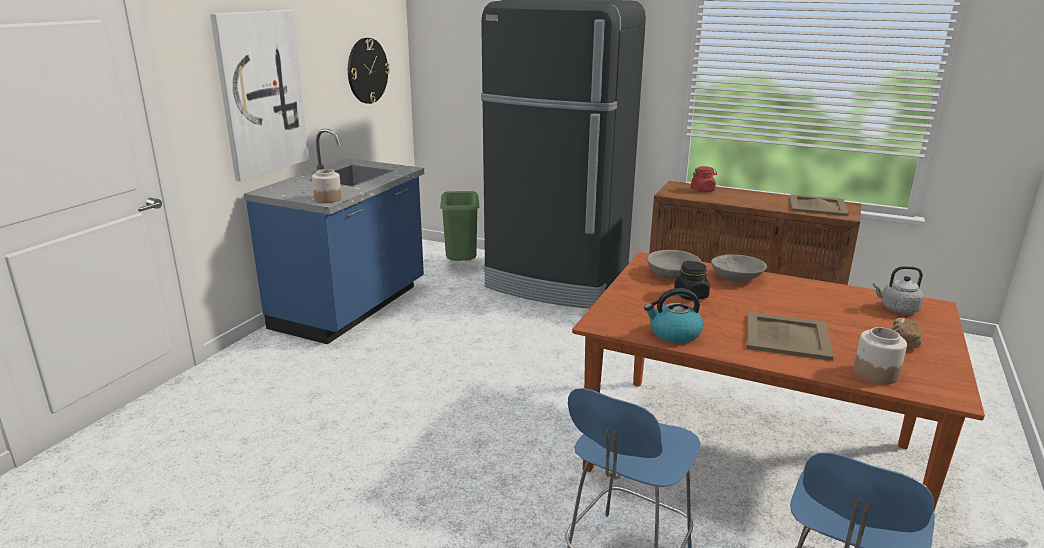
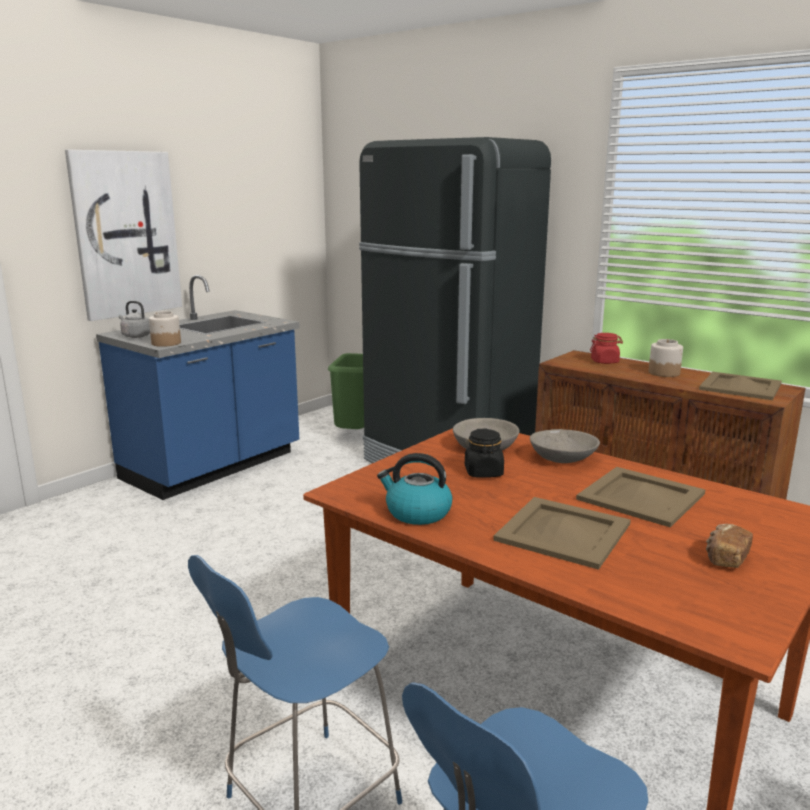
camera: 15 degrees right, 5 degrees down
wall clock [348,38,390,104] -> none
jar [853,327,907,384] -> jar moved to [649,339,683,377]
grey kettle [873,266,924,314] -> grey kettle moved to [119,301,150,338]
none -> beige tray [576,467,705,527]

